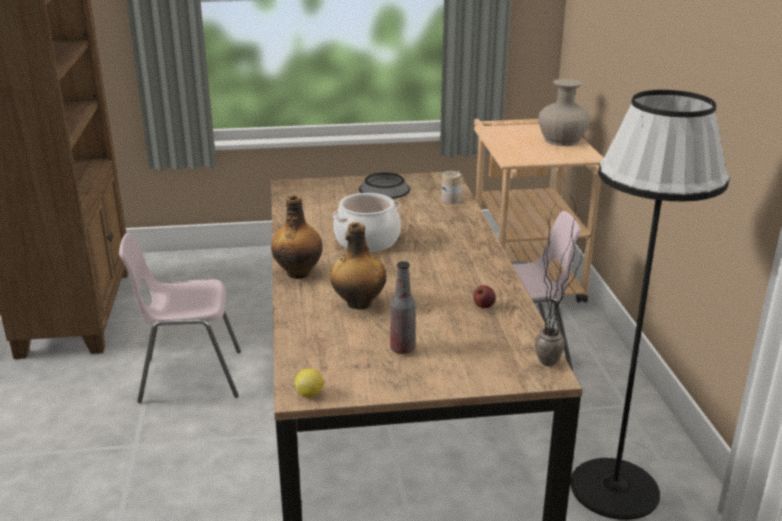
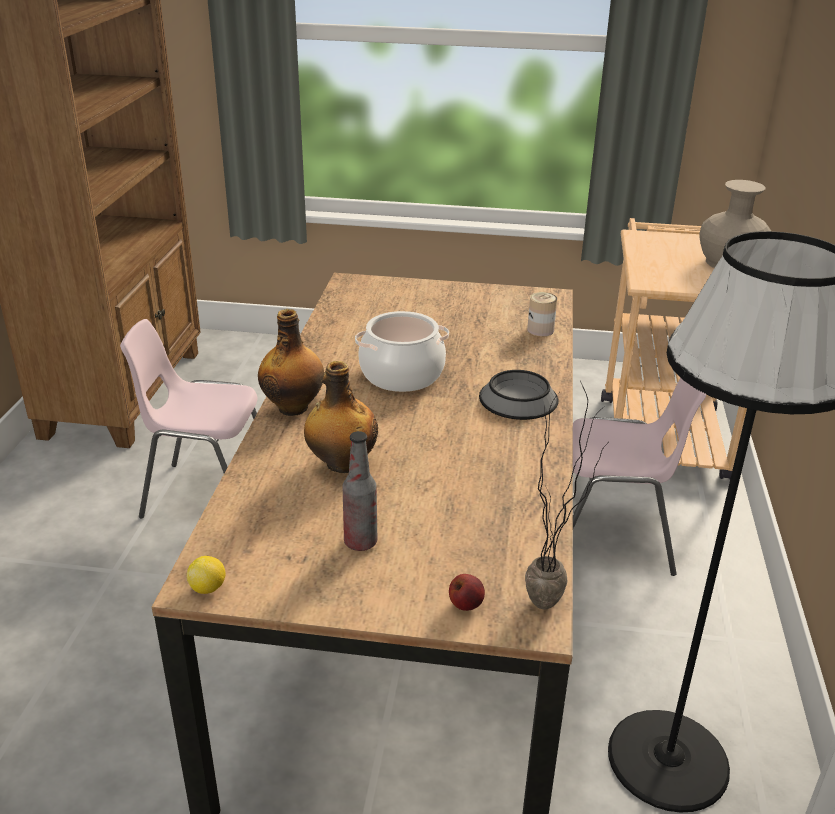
camera: 15 degrees right, 5 degrees up
bowl [359,173,410,199] -> bowl moved to [479,370,558,420]
apple [474,285,496,308] -> apple moved to [449,574,485,611]

